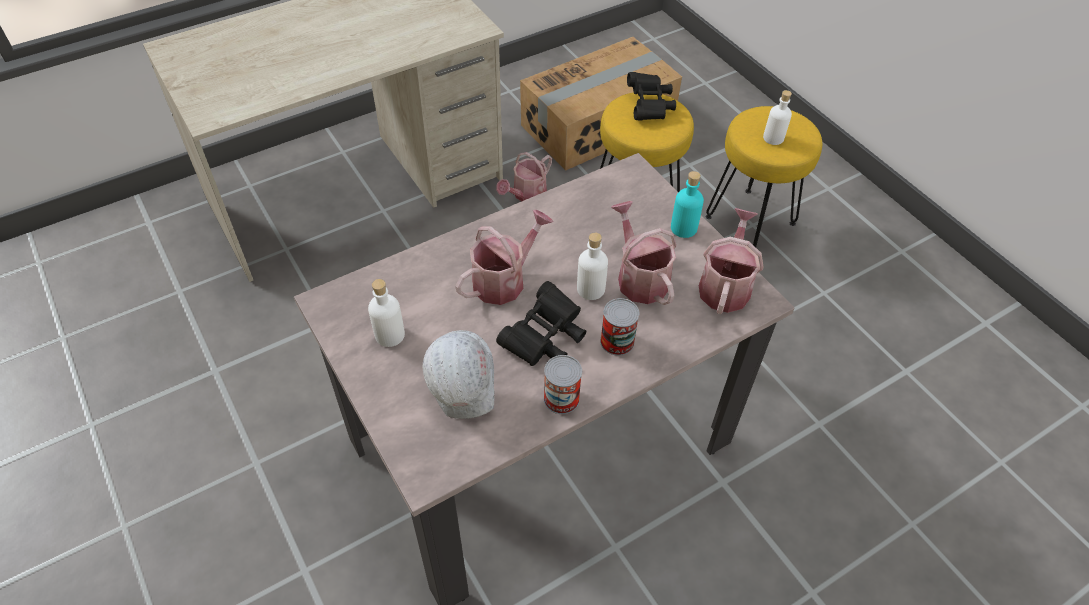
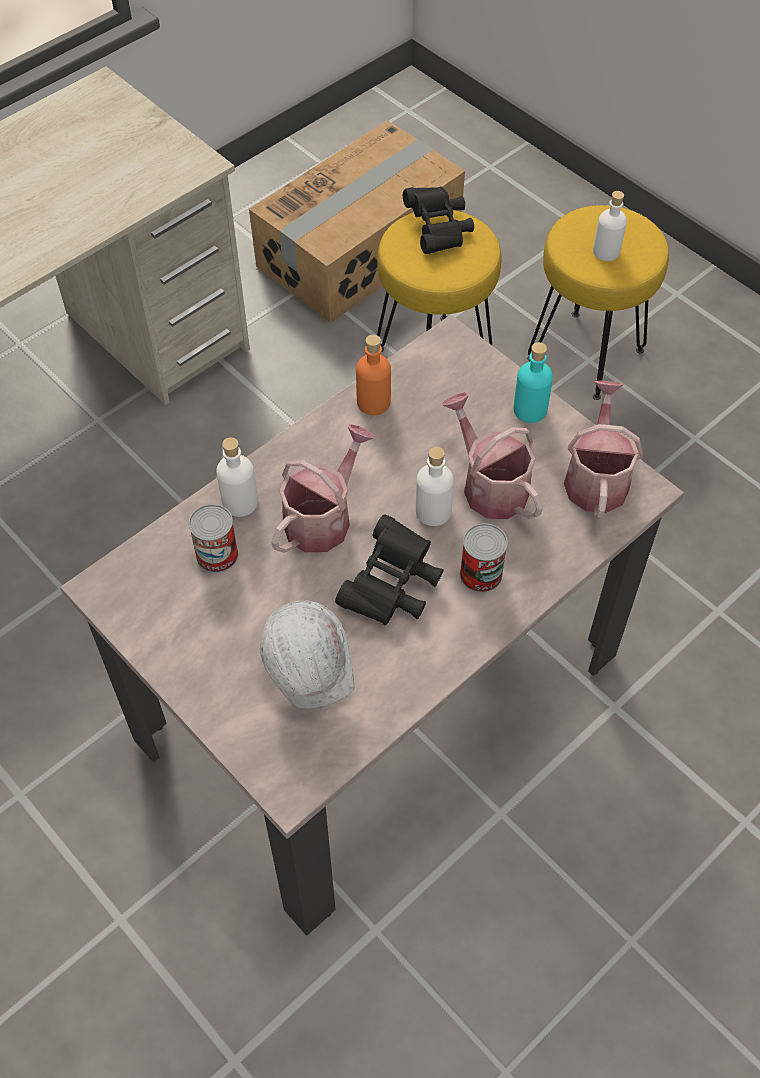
camera: 10 degrees left, 5 degrees up
white bottle [368,279,405,347] -> white bottle moved to [216,437,258,517]
watering can [496,152,552,201] -> none
can [543,355,582,414] -> can moved to [189,504,238,573]
none -> orange bottle [356,335,391,415]

